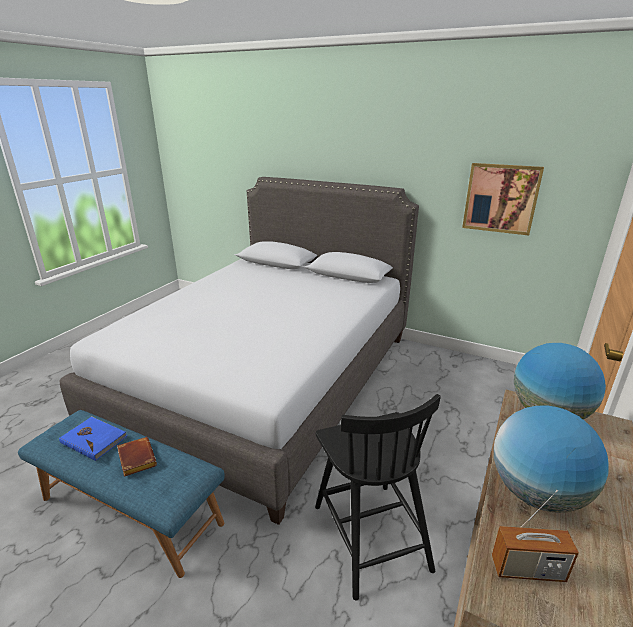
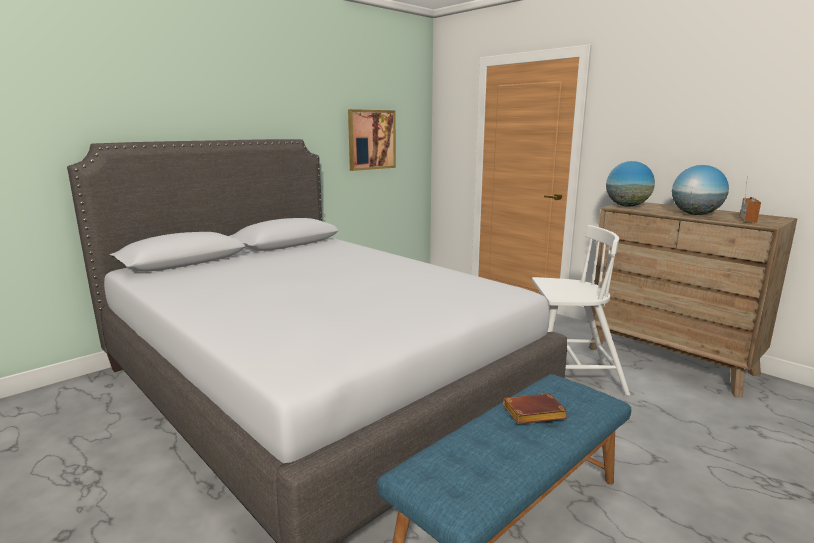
camera: 70 degrees left, 10 degrees down
blue book [59,416,128,461] -> none
black chair [315,394,441,601] -> white chair [532,225,630,396]

